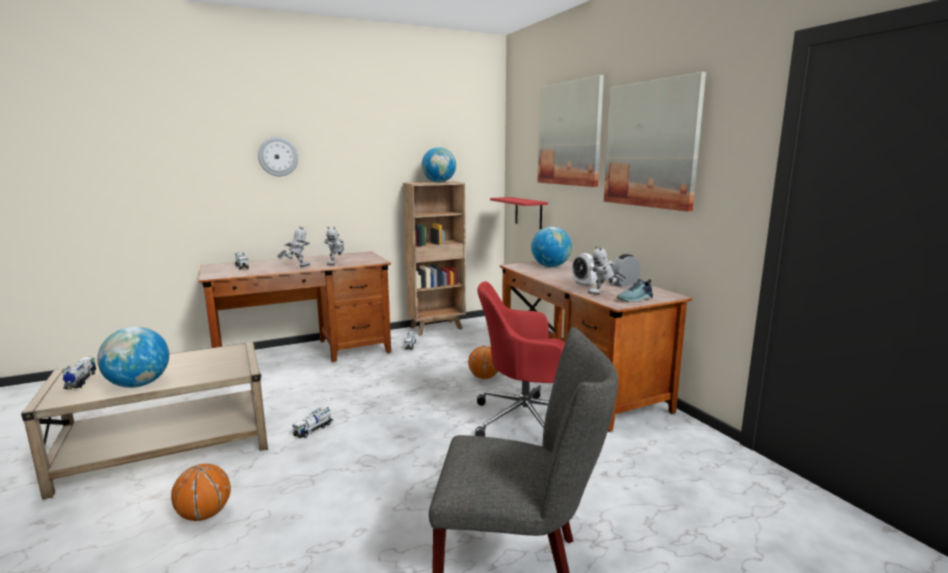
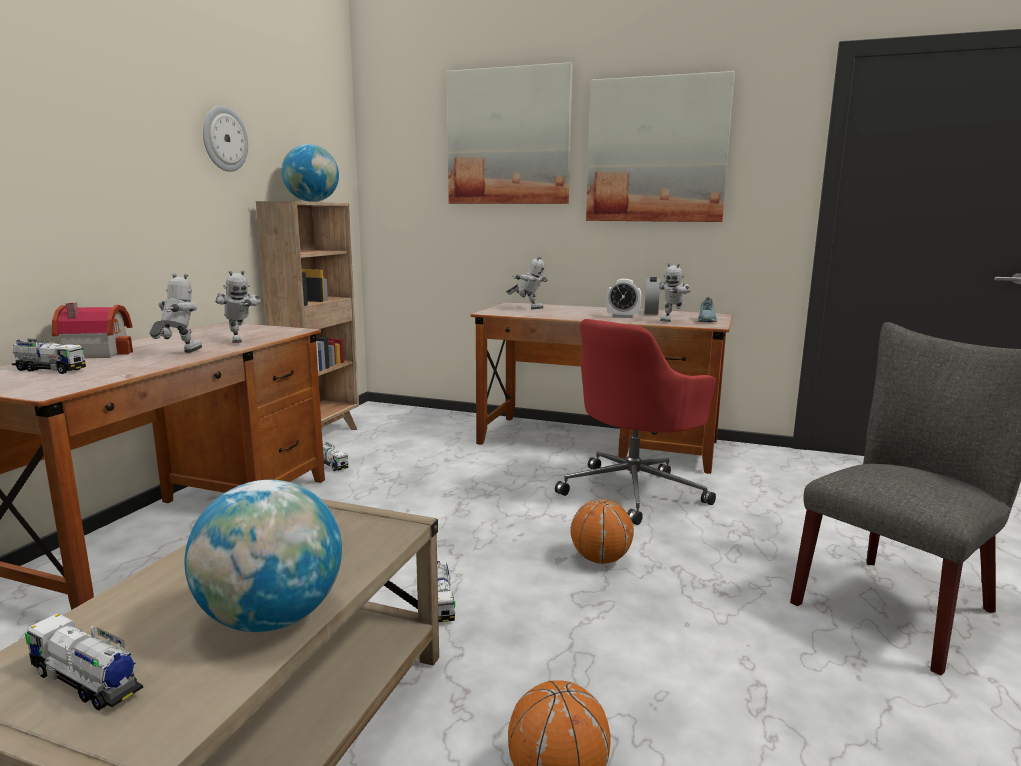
camera: 45 degrees left, 0 degrees up
wall clock [258,137,298,176] -> wall clock moved to [203,106,248,172]
basketball [468,346,498,379] -> basketball moved to [570,499,634,564]
red shelf [490,197,548,229] -> none
globe [531,227,572,267] -> toy robot [506,256,549,309]
none -> toy house [52,303,133,358]

